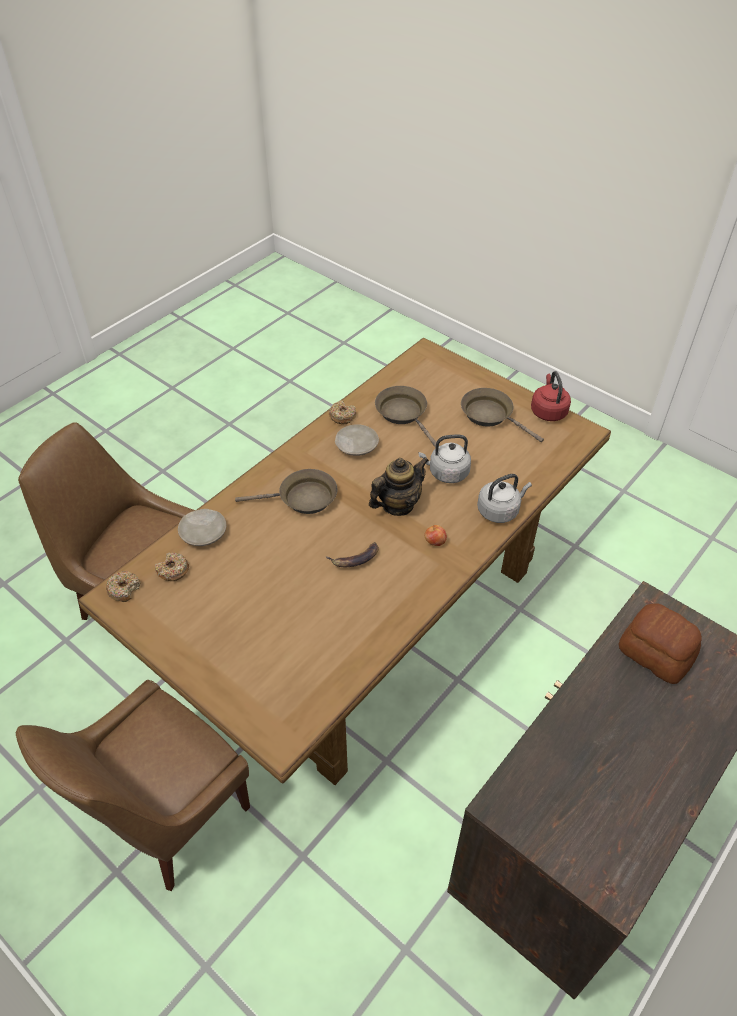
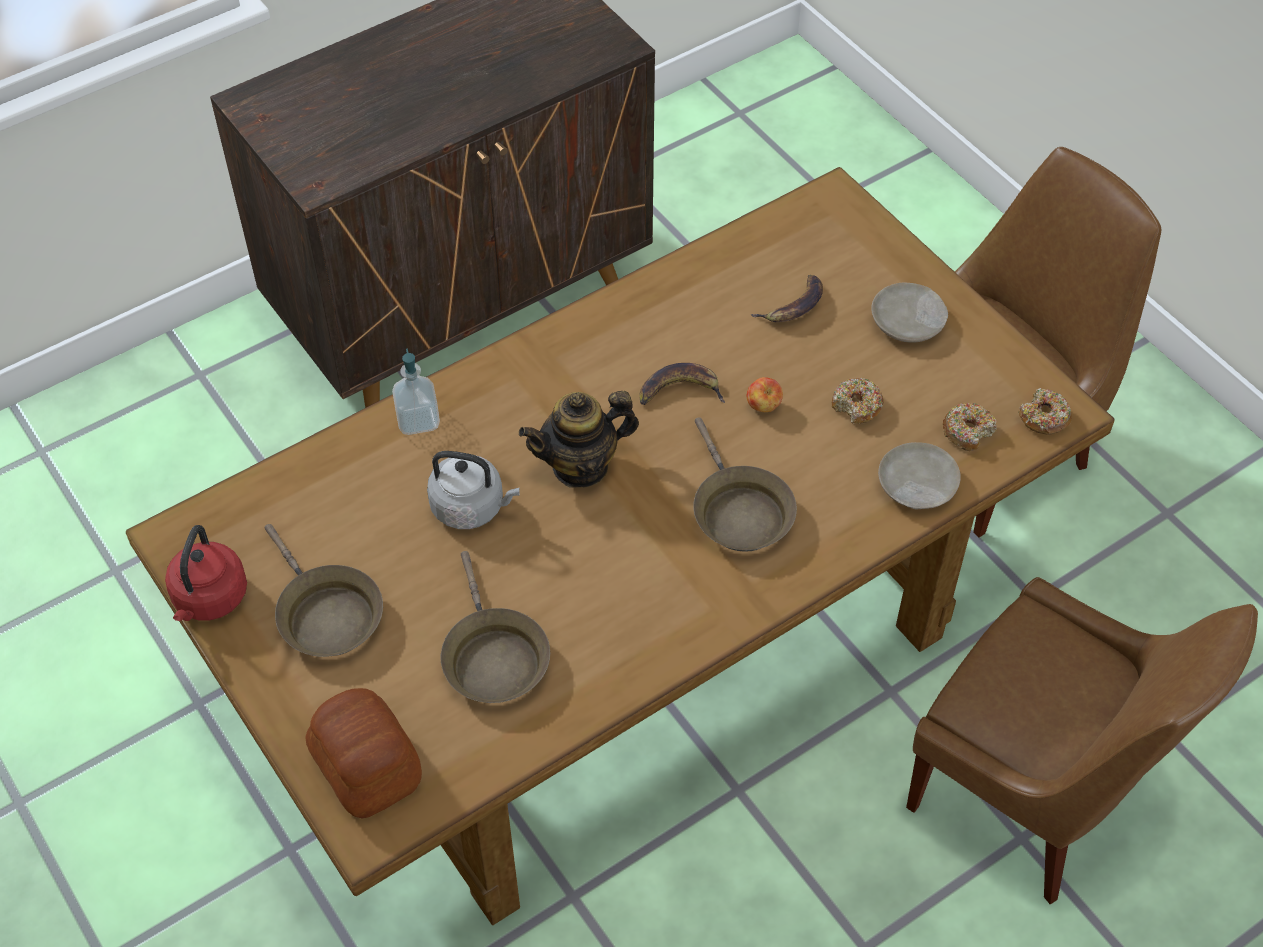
camera: 165 degrees left, 5 degrees up
brown frying pan [235,469,337,514] -> brown frying pan turned 120 degrees counterclockwise [693,417,797,552]
donut [329,401,356,424] -> donut moved to [832,378,884,424]
beige plate [335,424,379,456] -> beige plate moved to [871,283,948,343]
apple [424,525,447,546] -> apple moved to [746,377,783,412]
grey kettle [477,474,532,523] -> soap dispenser [392,348,440,435]
bread [619,603,702,684] -> bread moved to [306,688,422,818]
none -> banana [751,274,823,322]

